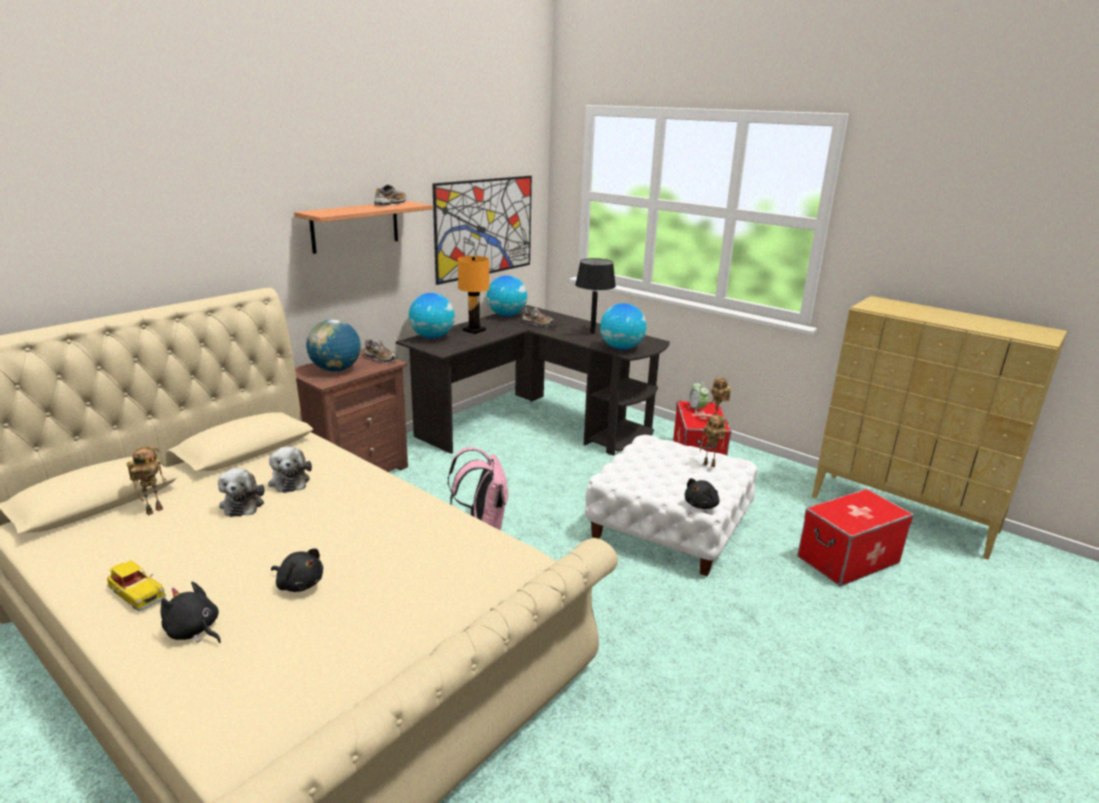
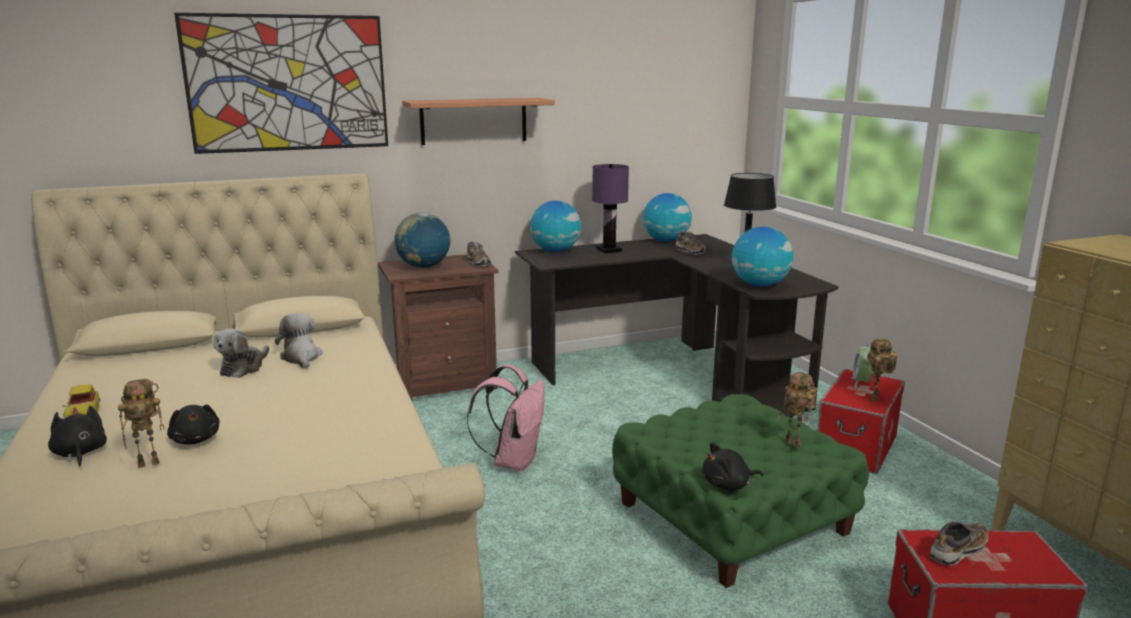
camera: 30 degrees right, 5 degrees down
toy robot [126,446,167,515] -> toy robot moved to [118,379,165,468]
plush toy [268,447,312,493] -> plush toy turned 150 degrees clockwise [275,312,322,369]
shoe [374,184,407,206] -> shoe moved to [929,521,989,565]
picture [432,176,532,285] -> picture moved to [174,13,388,154]
orange table lamp [458,256,489,334] -> purple table lamp [592,164,629,253]
white ottoman [585,435,758,576] -> green ottoman [612,394,869,588]

